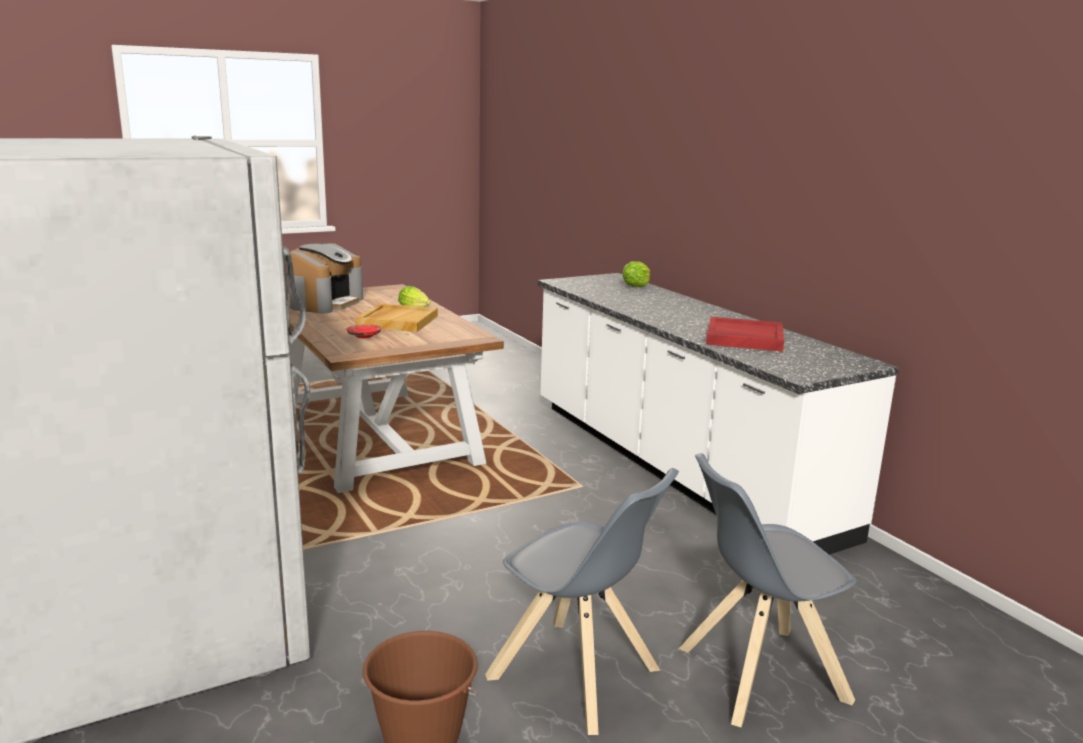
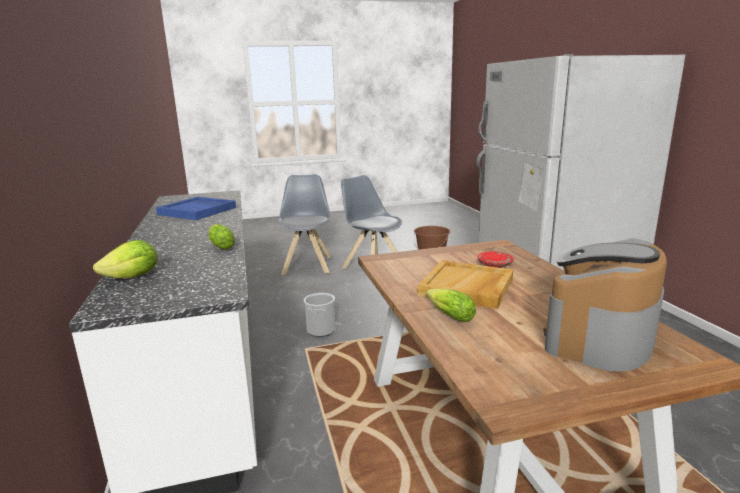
camera: 165 degrees left, 0 degrees up
grey chair [679,453,857,727] -> grey chair turned 90 degrees counterclockwise [278,174,331,275]
red tray [706,317,784,352] -> blue tray [156,197,236,220]
none -> lettuce [209,224,235,249]
none -> bucket [304,293,335,337]

